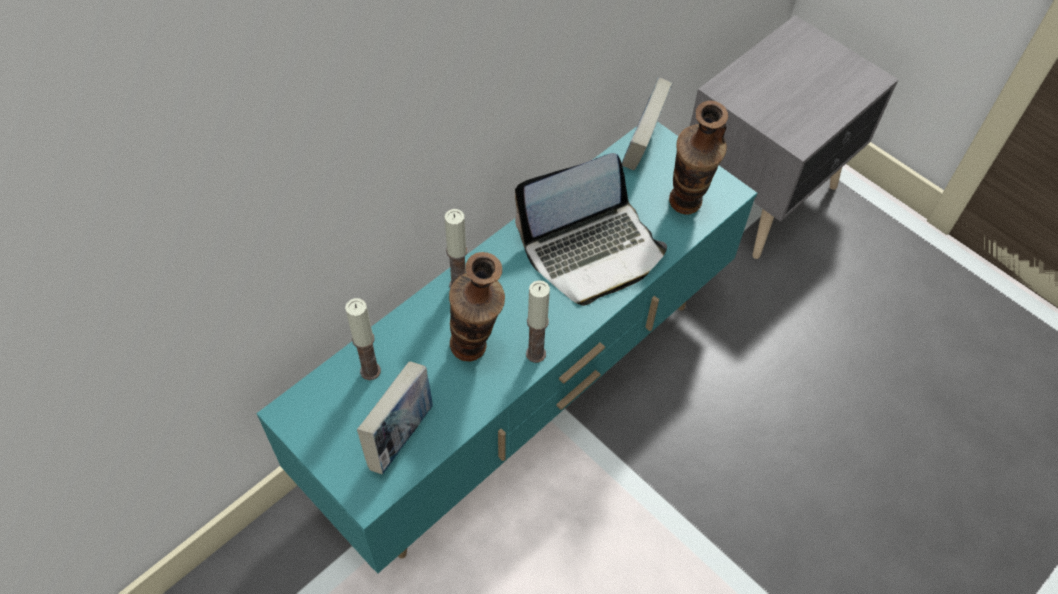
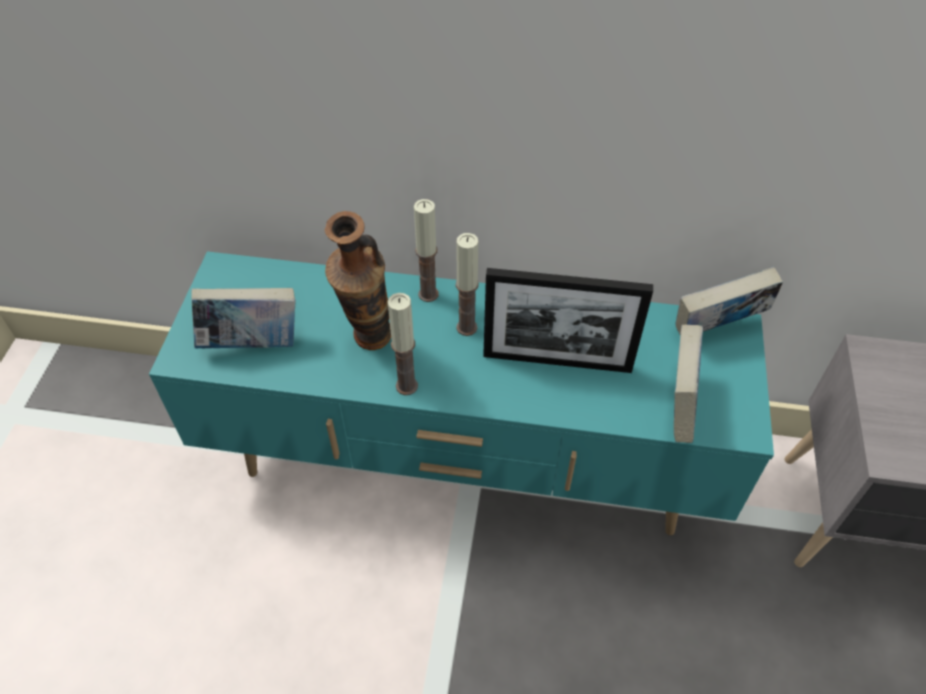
camera: 55 degrees right, 5 degrees down
candle [345,298,381,380] -> candle moved to [456,233,479,336]
laptop [515,153,667,306] -> picture frame [483,268,653,373]
vase [669,101,728,215] -> book [674,325,703,443]

